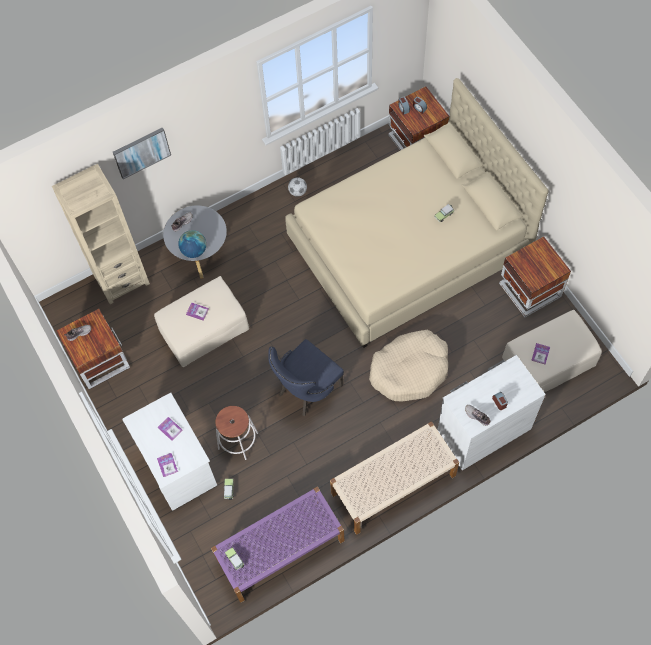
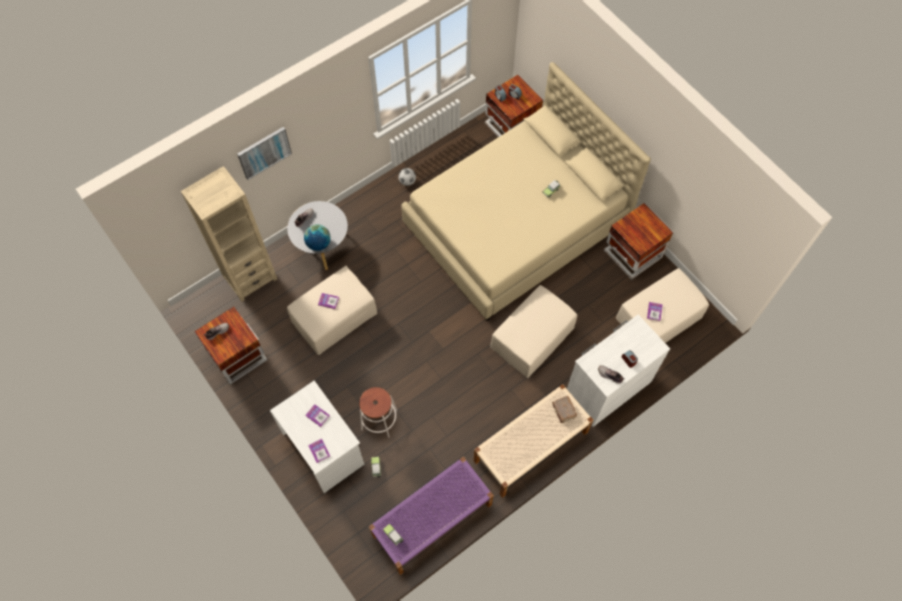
camera: 10 degrees left, 0 degrees up
blue chair [268,339,344,416] -> none
beige dog bed [369,330,448,402] -> beige ottoman [490,285,577,378]
none -> brown book [552,396,577,423]

